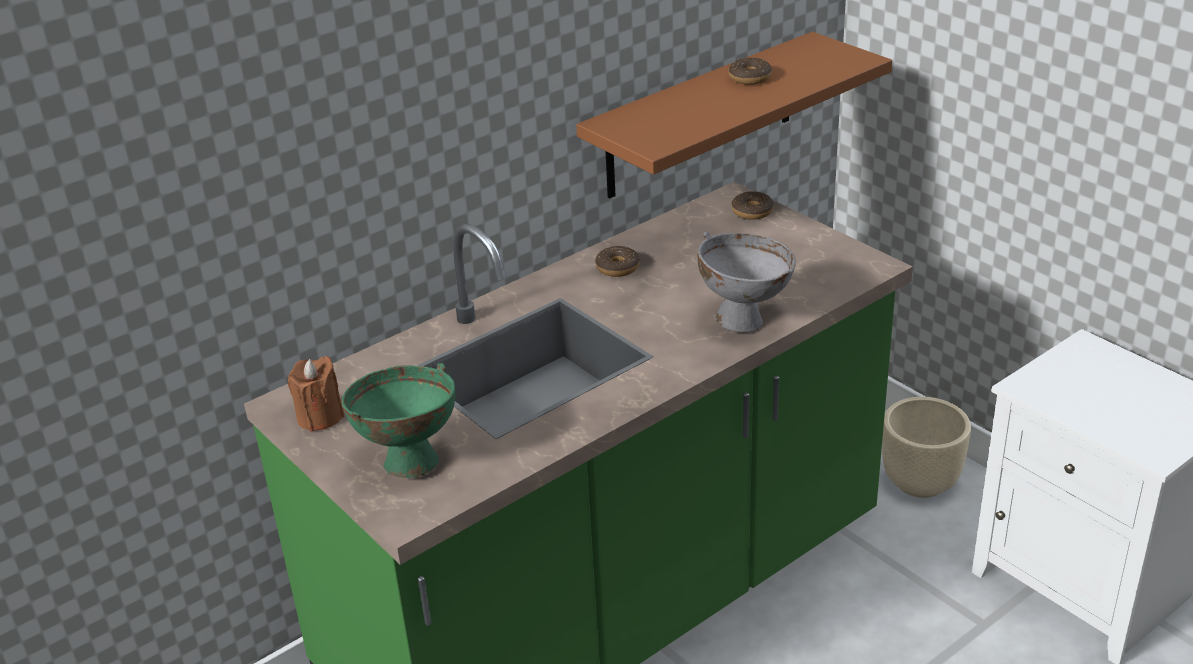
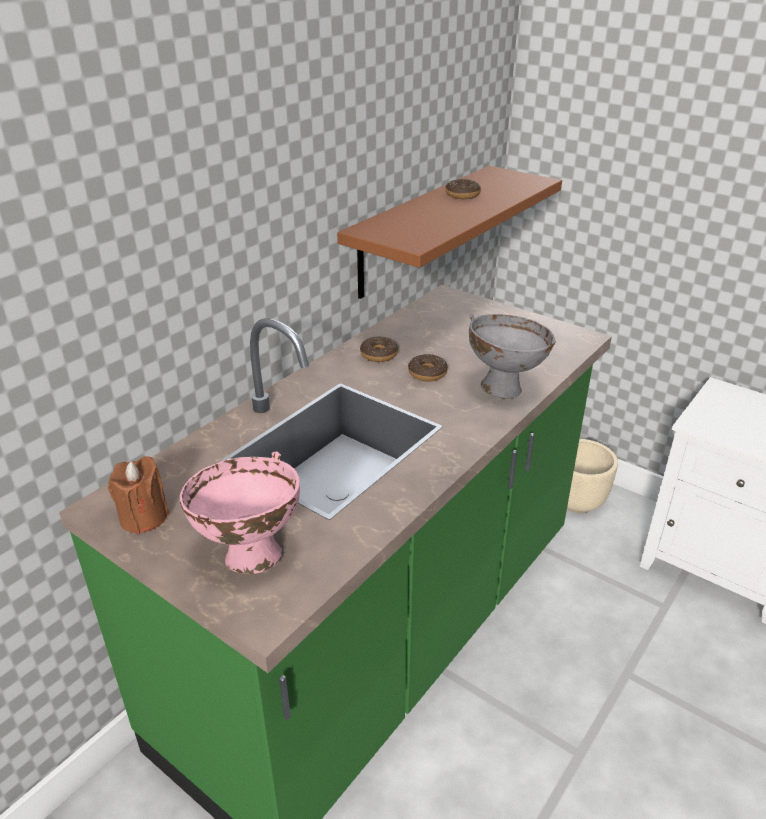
camera: 15 degrees left, 0 degrees up
green bowl [342,363,455,478] -> pink bowl [180,451,300,574]
donut [732,191,774,220] -> donut moved to [408,354,448,382]

